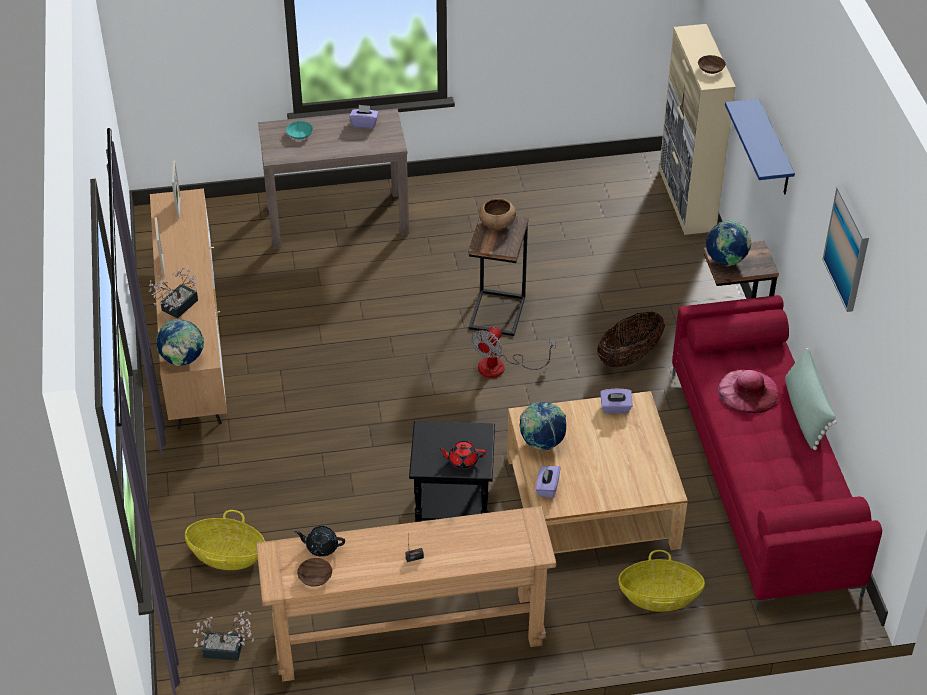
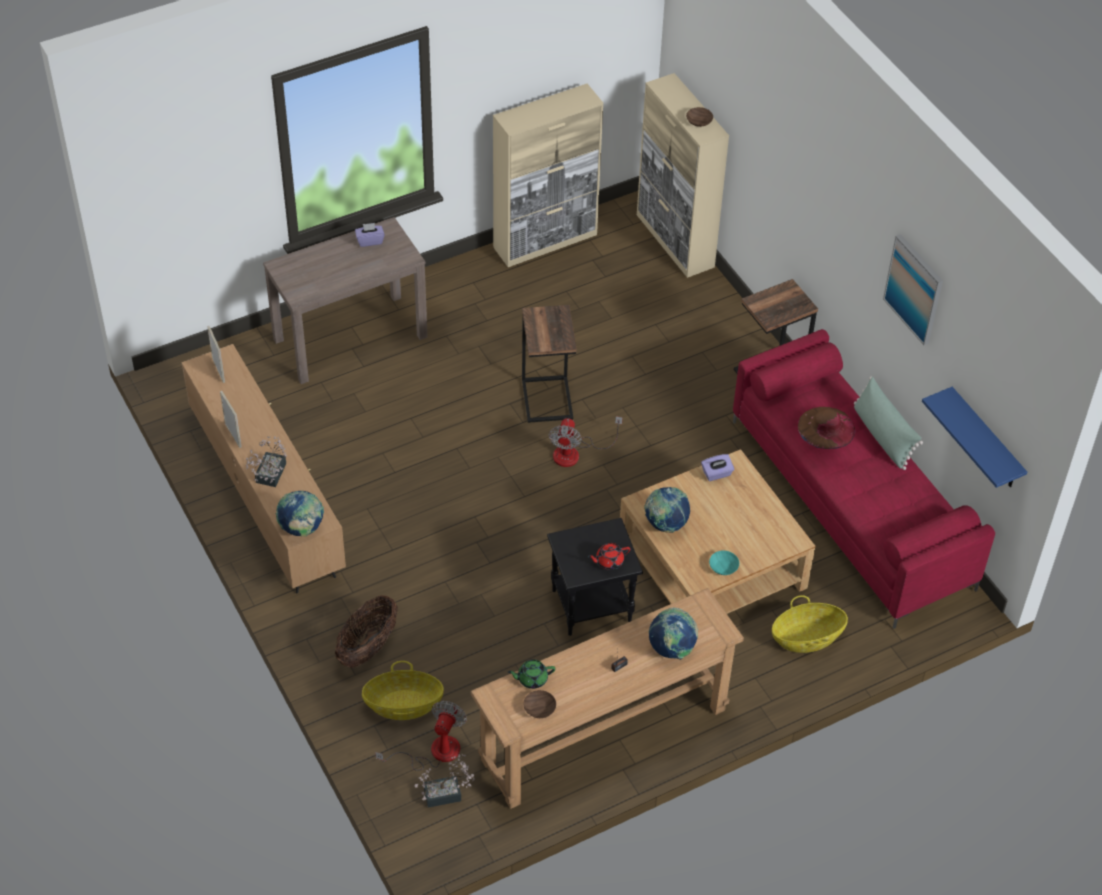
camera: 20 degrees left, 5 degrees up
turquoise bowl [286,121,313,139] -> turquoise bowl moved to [709,551,739,575]
black teapot [295,526,345,557] -> green teapot [508,659,555,689]
brown bowl [479,198,516,230] -> none
purple tissue box [536,466,561,498] -> none
basket [597,311,665,367] -> basket moved to [335,595,398,667]
globe [706,220,752,266] -> globe moved to [649,608,698,660]
pink hat [718,370,780,413] -> brown hat [798,407,855,449]
blue shelf [725,99,795,195] -> blue shelf moved to [922,387,1027,488]
none -> fan [375,701,467,771]
none -> beige cabinet [493,84,603,267]

